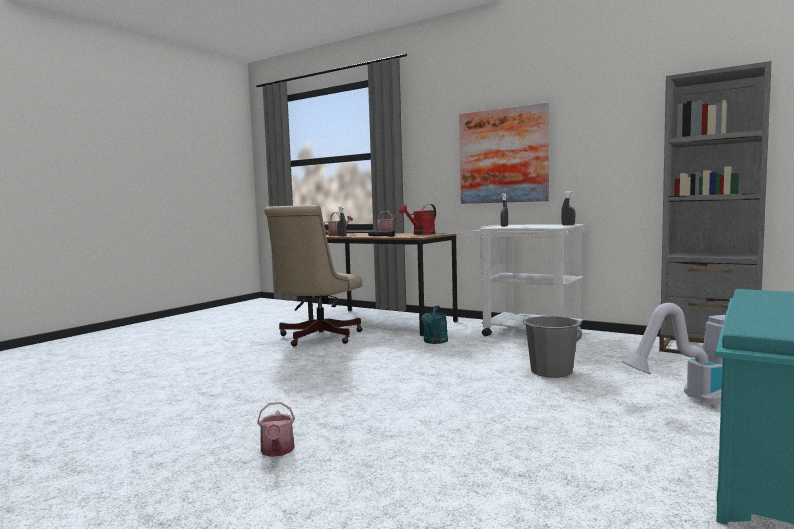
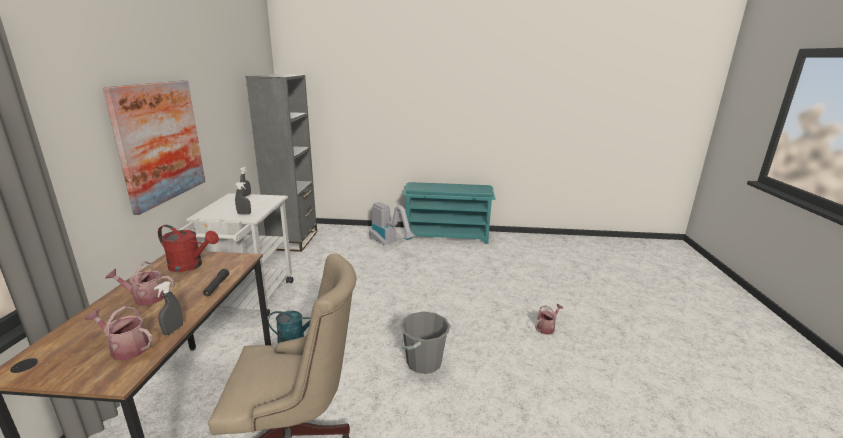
camera: 120 degrees left, 15 degrees up
grey bucket [523,316,582,378] -> grey bucket moved to [400,311,450,374]

